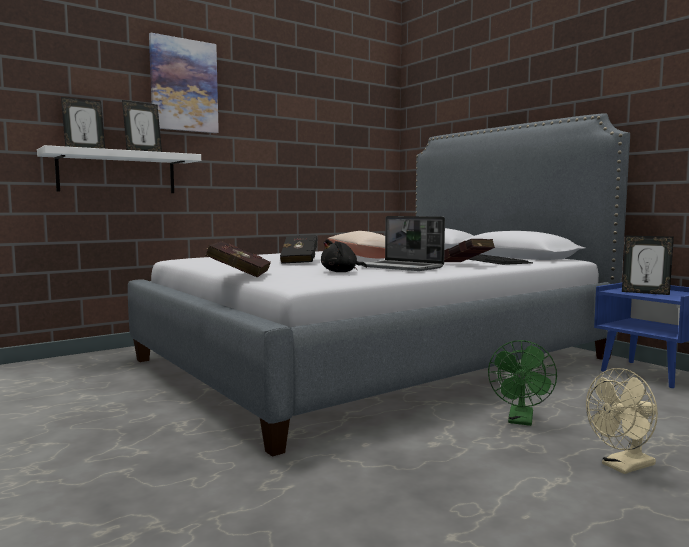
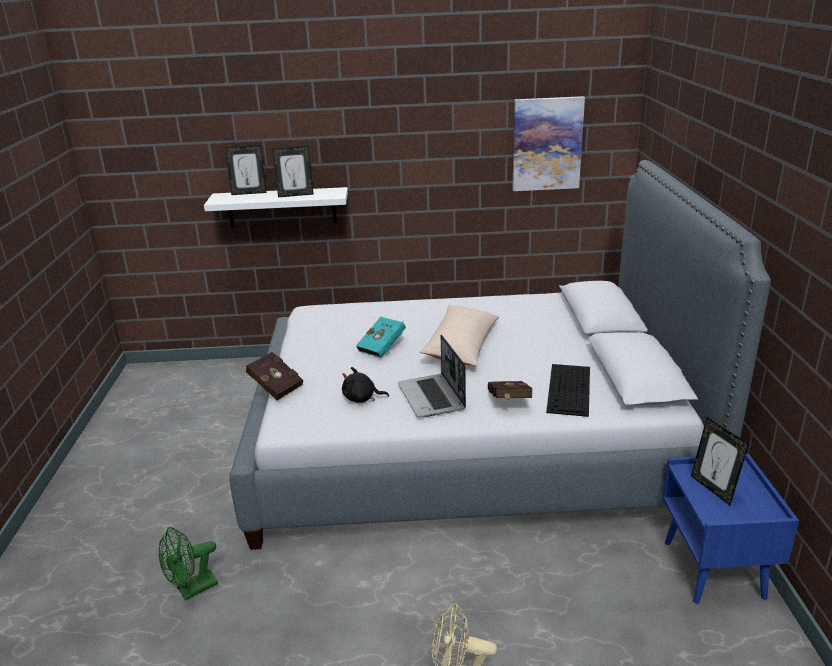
camera: 35 degrees right, 20 degrees up
picture [149,33,219,133] -> picture moved to [512,96,585,191]
black book [280,235,317,264] -> turquoise book [356,317,406,358]
green fan [488,340,557,426] -> green fan moved to [158,527,218,600]

